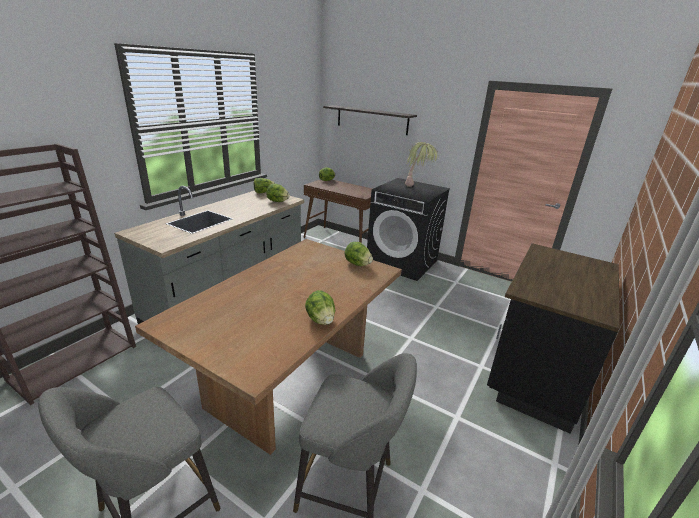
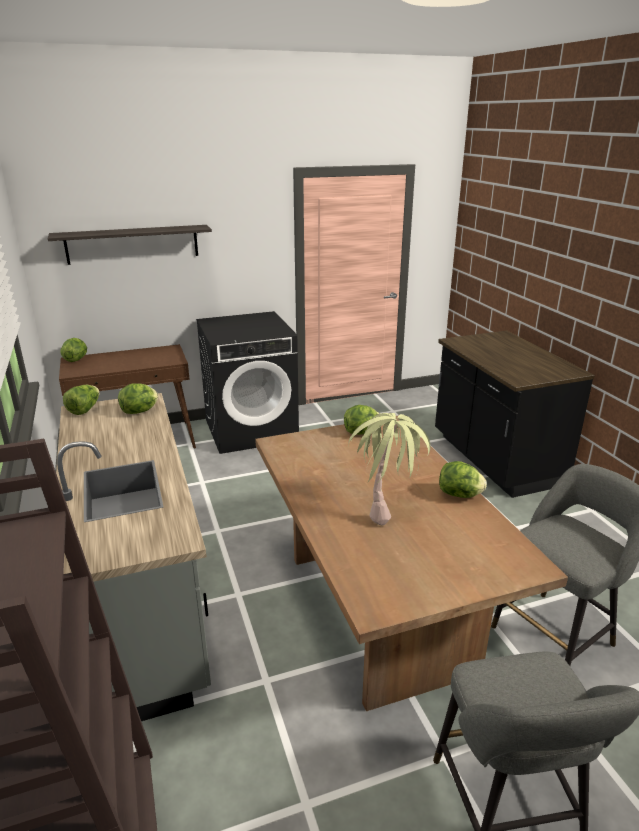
camera: 50 degrees left, 0 degrees up
potted plant [405,142,438,187] -> potted plant moved to [348,413,431,525]

